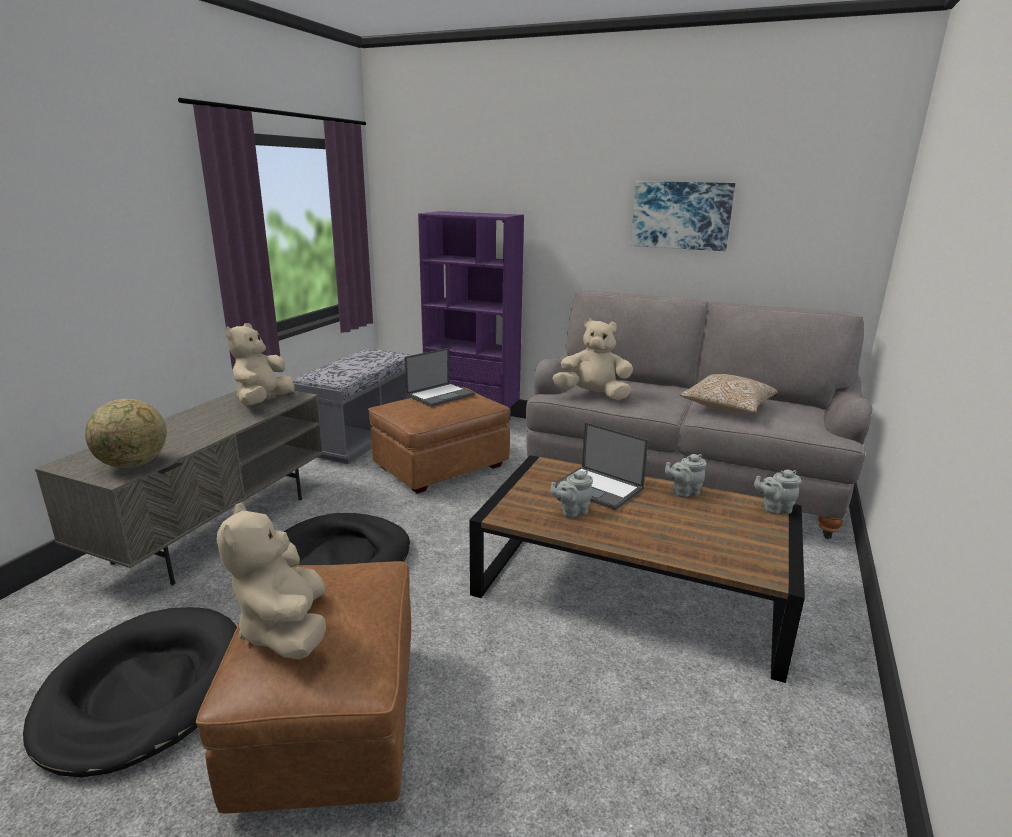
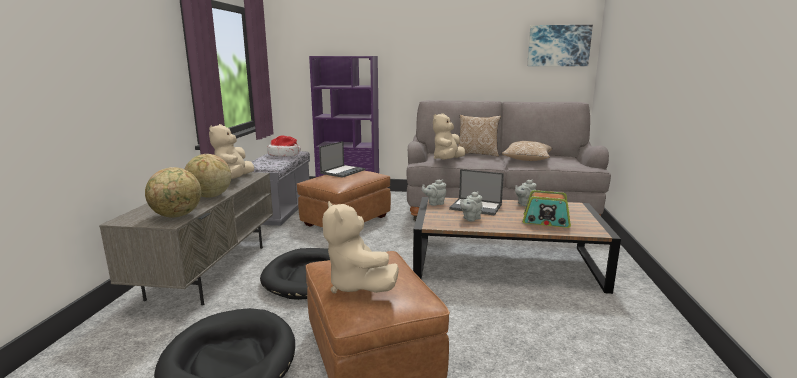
camera: 15 degrees left, 5 degrees down
beige plush toy [552,318,633,400] -> beige plush toy turned 60 degrees counterclockwise [433,113,465,160]
picture [631,181,735,251] -> picture moved to [527,25,593,66]
grey teapot [754,470,801,514] -> grey teapot moved to [422,180,446,206]
none -> globe [185,154,231,198]
none -> hat [267,135,301,156]
none -> pillow [458,115,501,157]
none -> radio [523,190,571,228]

